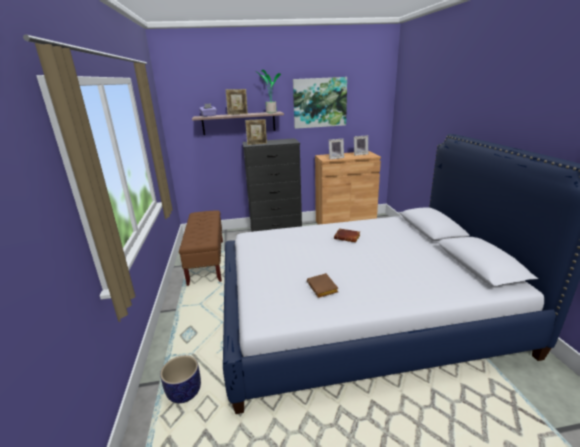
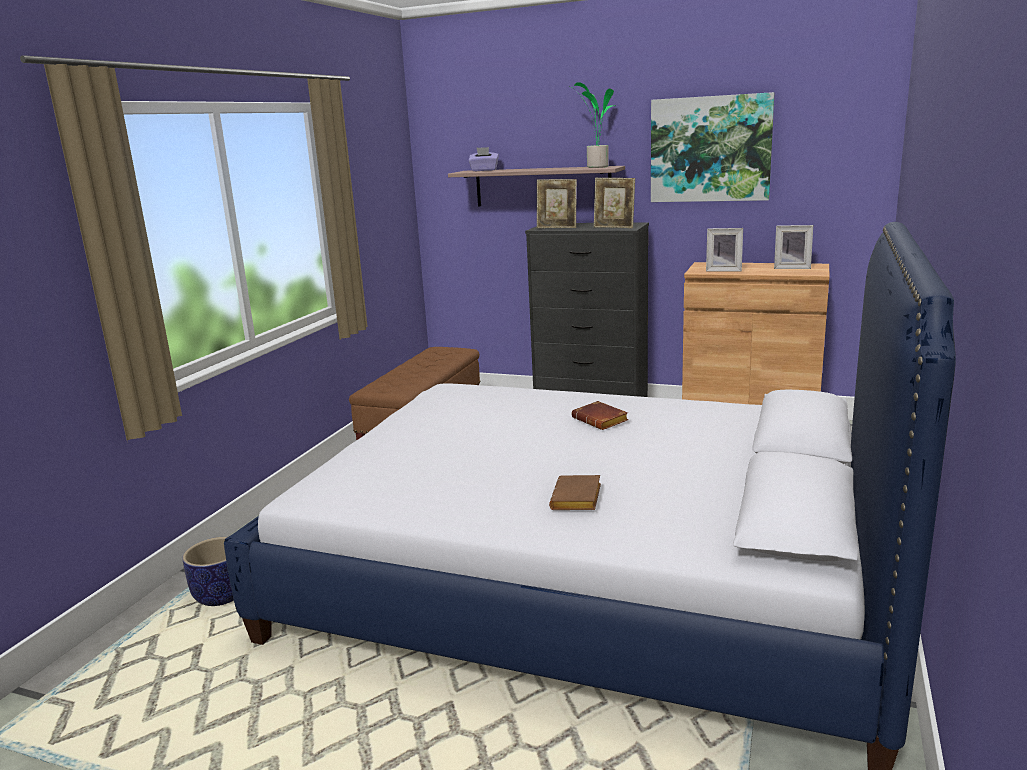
camera: 30 degrees right, 5 degrees down
picture frame [226,89,248,115] -> picture frame moved to [594,178,635,228]
brown book [307,273,338,298] -> brown book moved to [549,475,601,510]

